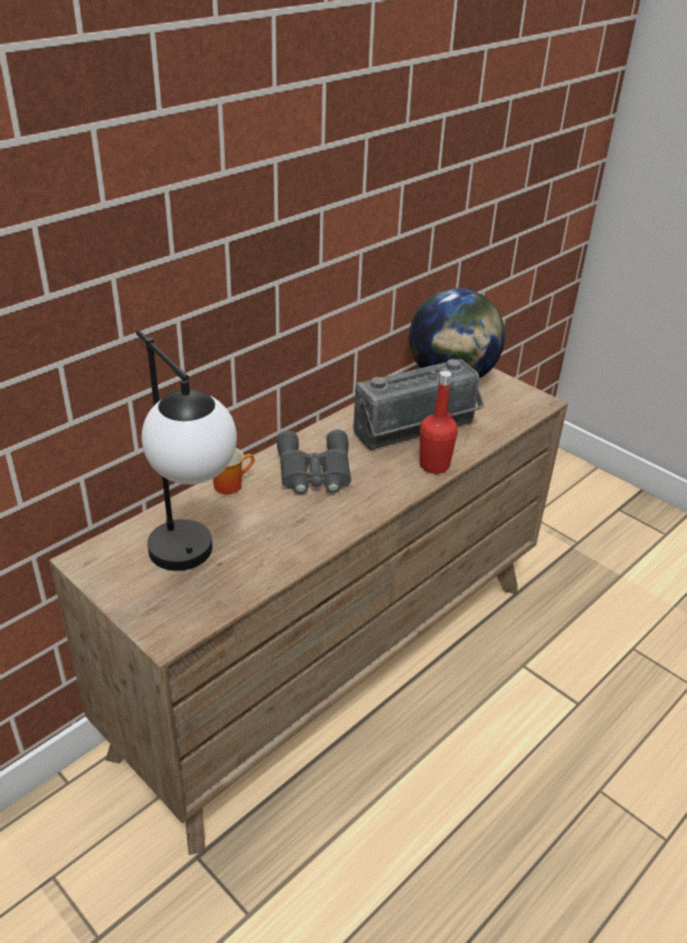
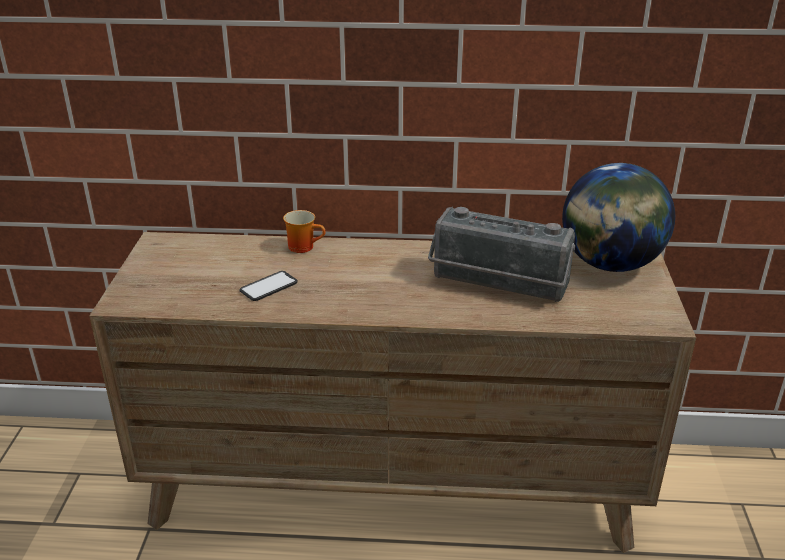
camera: 50 degrees right, 5 degrees down
table lamp [136,330,237,571] -> none
grey binoculars [277,429,351,494] -> none
red bottle [420,371,458,474] -> none
none -> phone [239,271,298,301]

